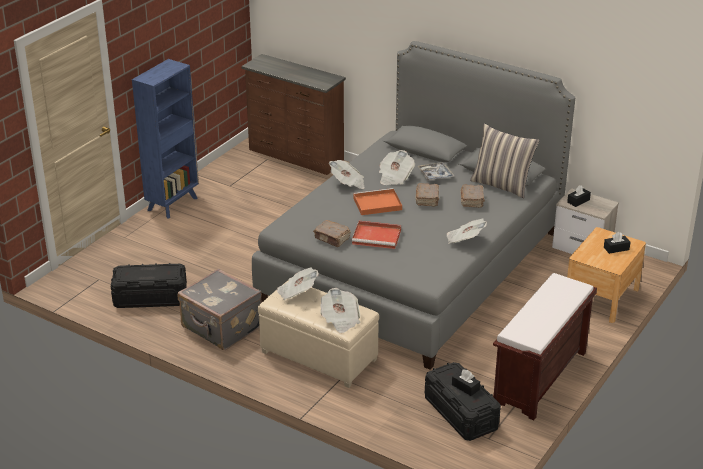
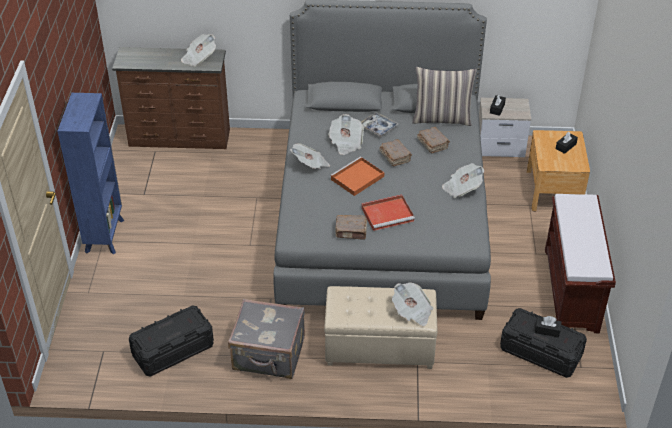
camera: 30 degrees left, 10 degrees up
newspaper [277,267,319,300] -> newspaper moved to [181,34,216,67]

